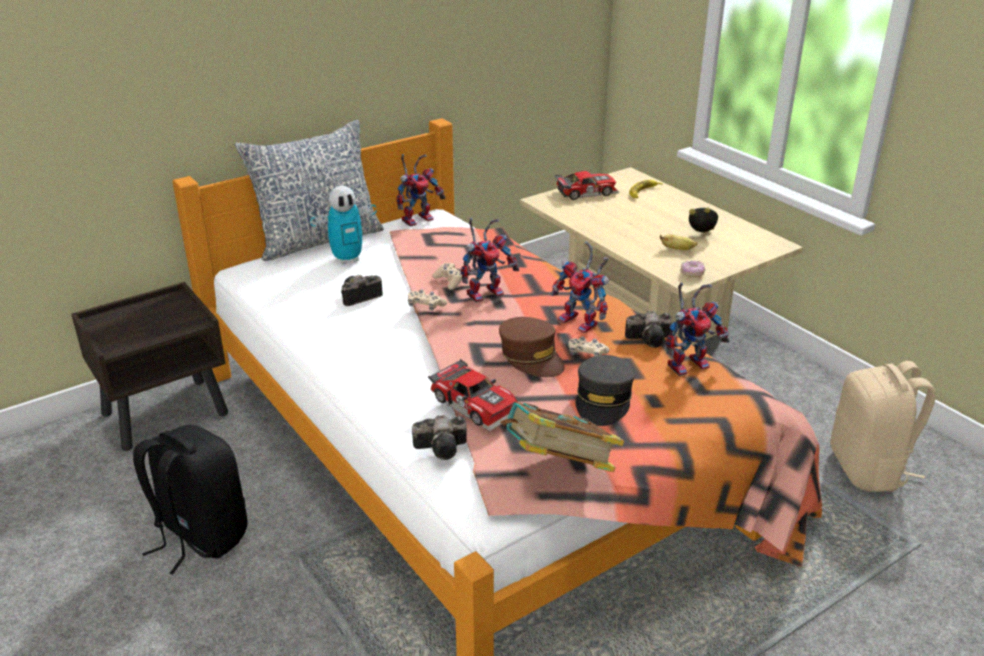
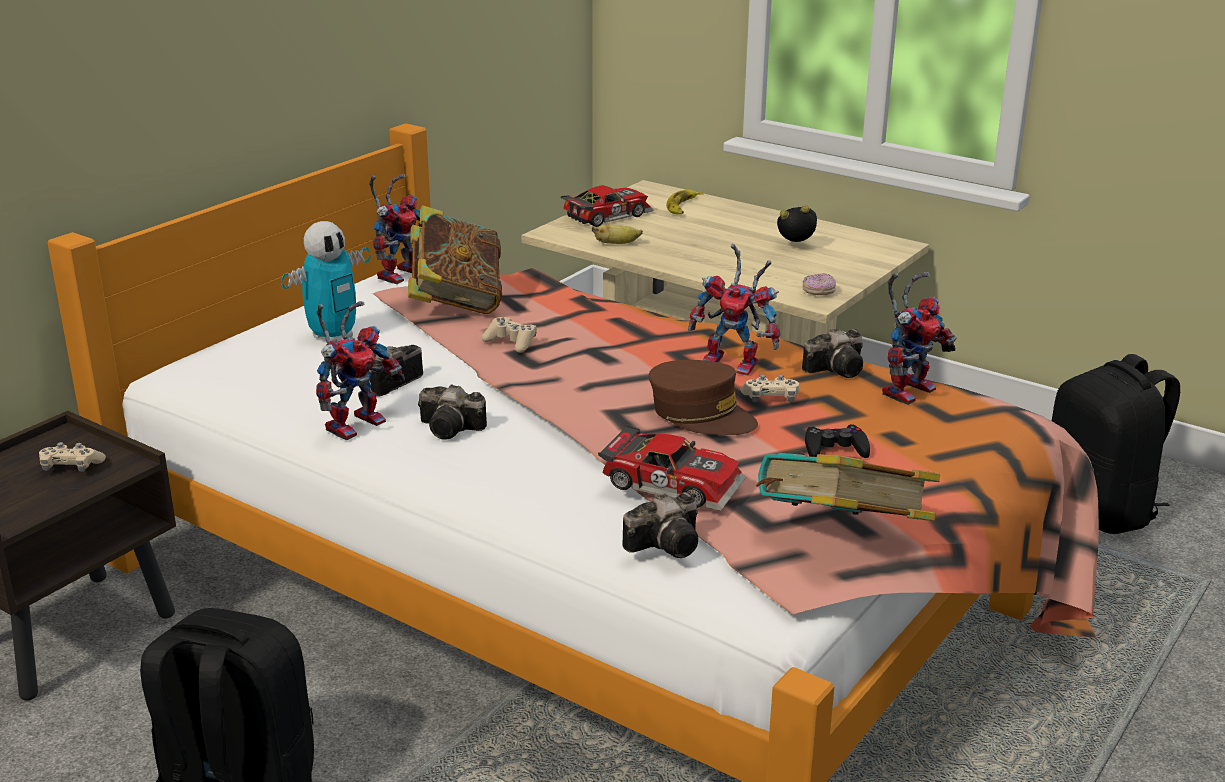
camera: 20 degrees left, 5 degrees down
pillow [235,120,384,261] -> none
beige game controller [408,289,447,311] -> beige game controller moved to [39,442,106,472]
toy robot [461,218,519,303] -> toy robot moved to [316,301,405,440]
grey cap [576,355,635,426] -> black game controller [805,424,870,458]
banana [660,234,698,250] -> banana moved to [592,225,643,244]
beige backpack [830,361,936,492] -> black backpack [1052,354,1180,534]
none -> book [408,205,502,314]
none -> camera [418,385,487,440]

